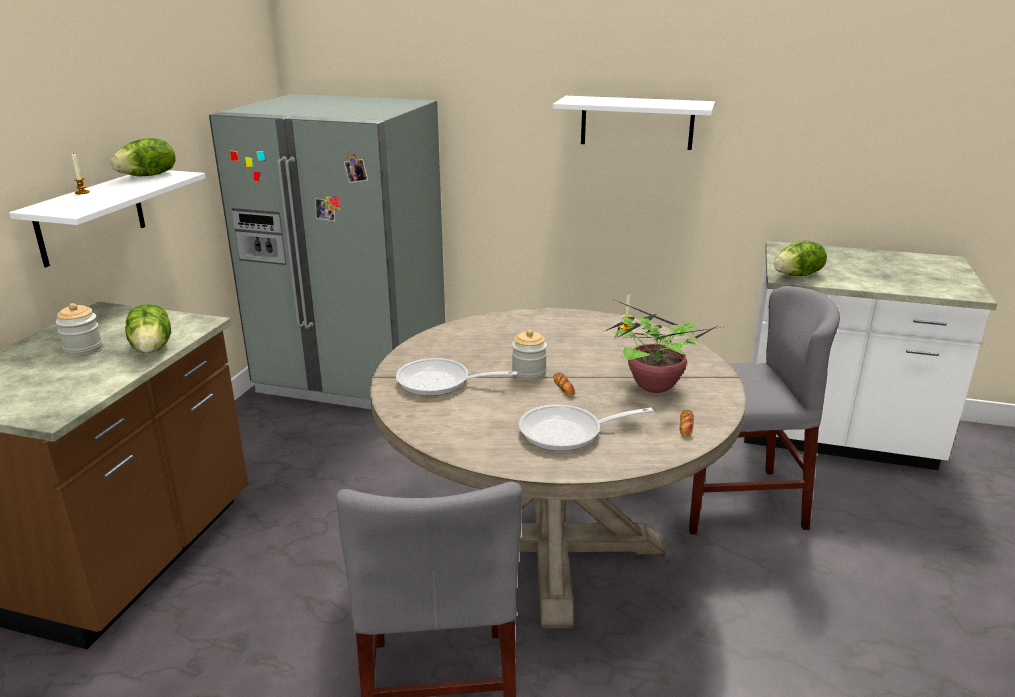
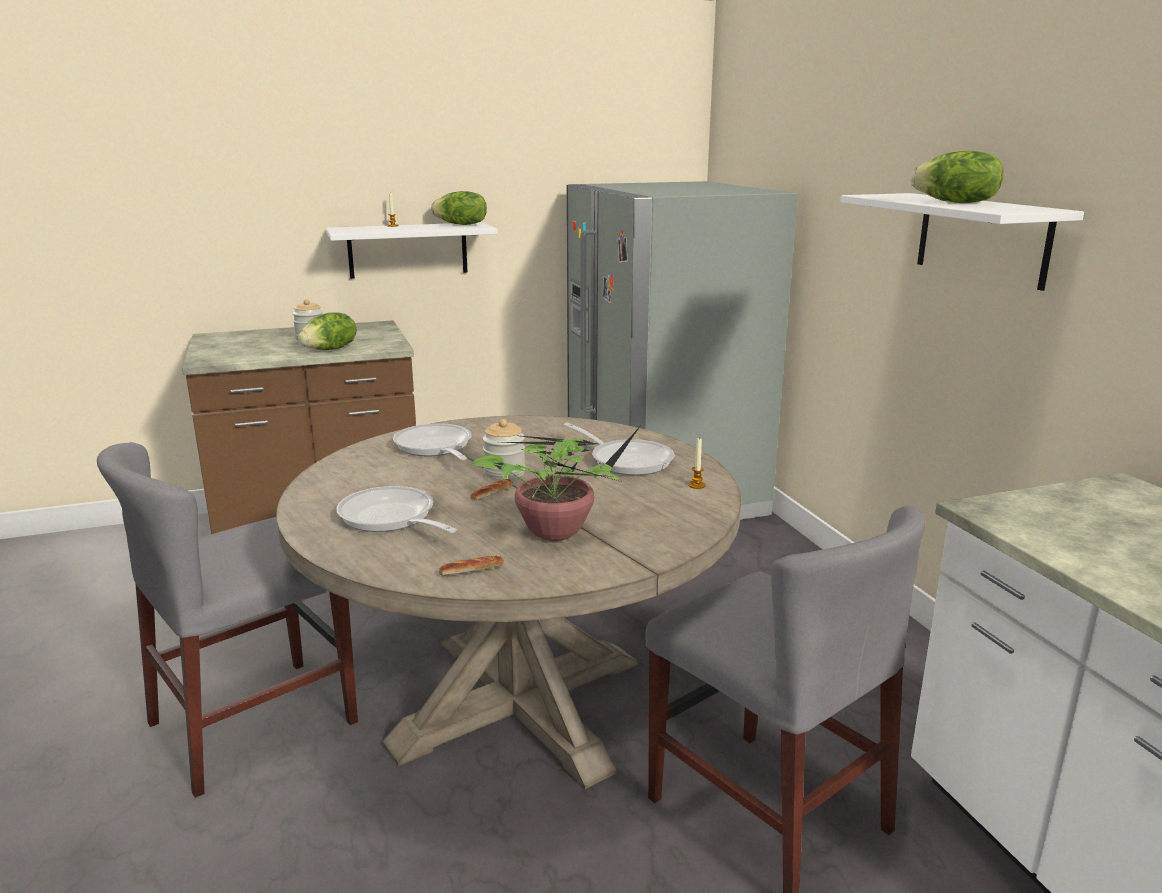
camera: 55 degrees right, 5 degrees down
lettuce [774,241,827,276] -> lettuce moved to [911,151,1003,203]
none -> frying pan [564,423,674,476]

